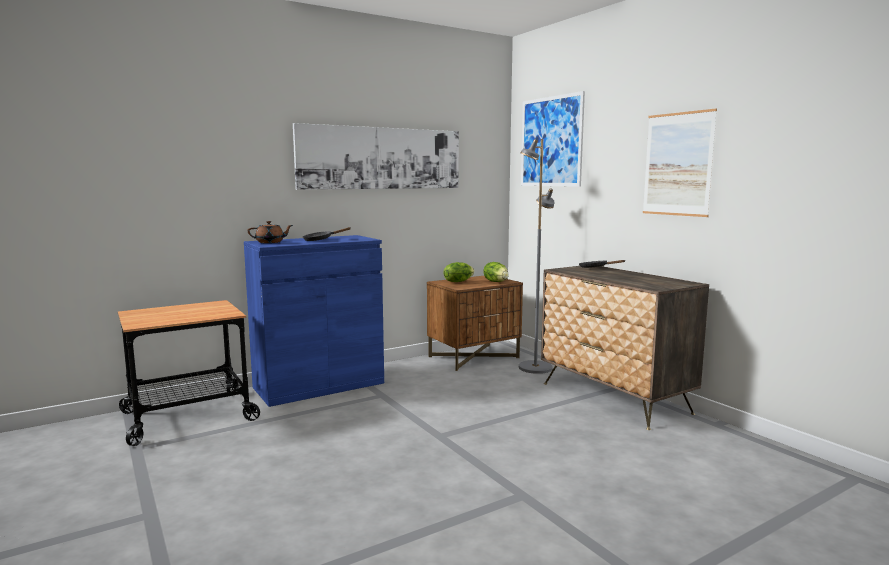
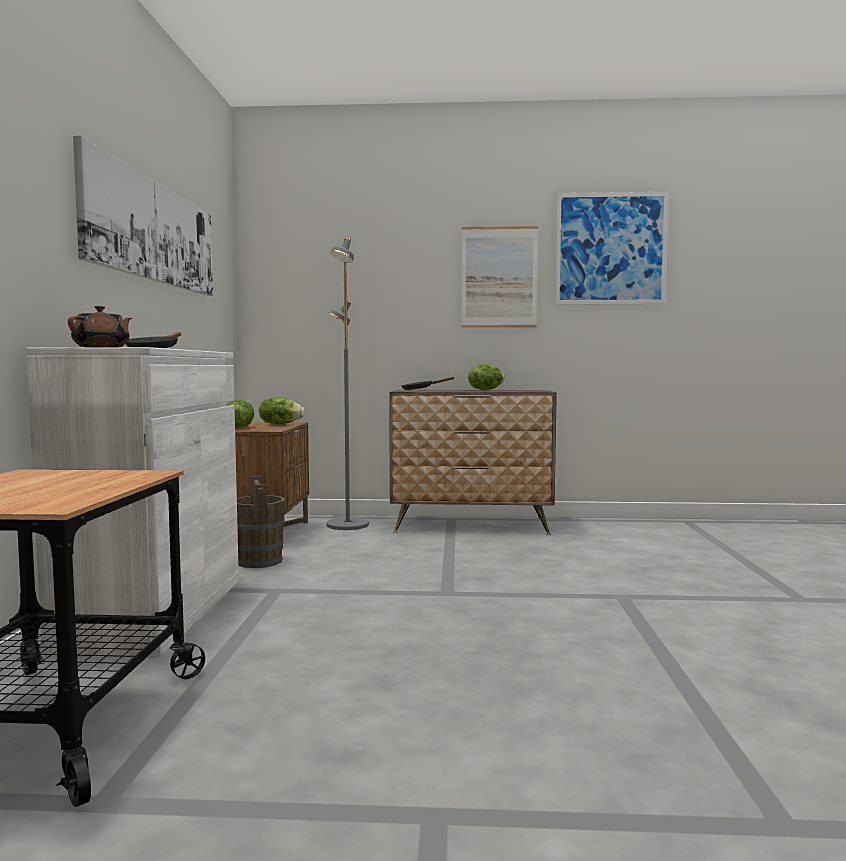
camera: 55 degrees left, 5 degrees down
blue cabinet [244,235,384,407] -> white cabinet [26,347,239,657]
picture [521,91,585,187] -> picture moved to [555,192,669,305]
none -> brown bucket [237,476,285,568]
none -> lettuce [468,364,504,390]

